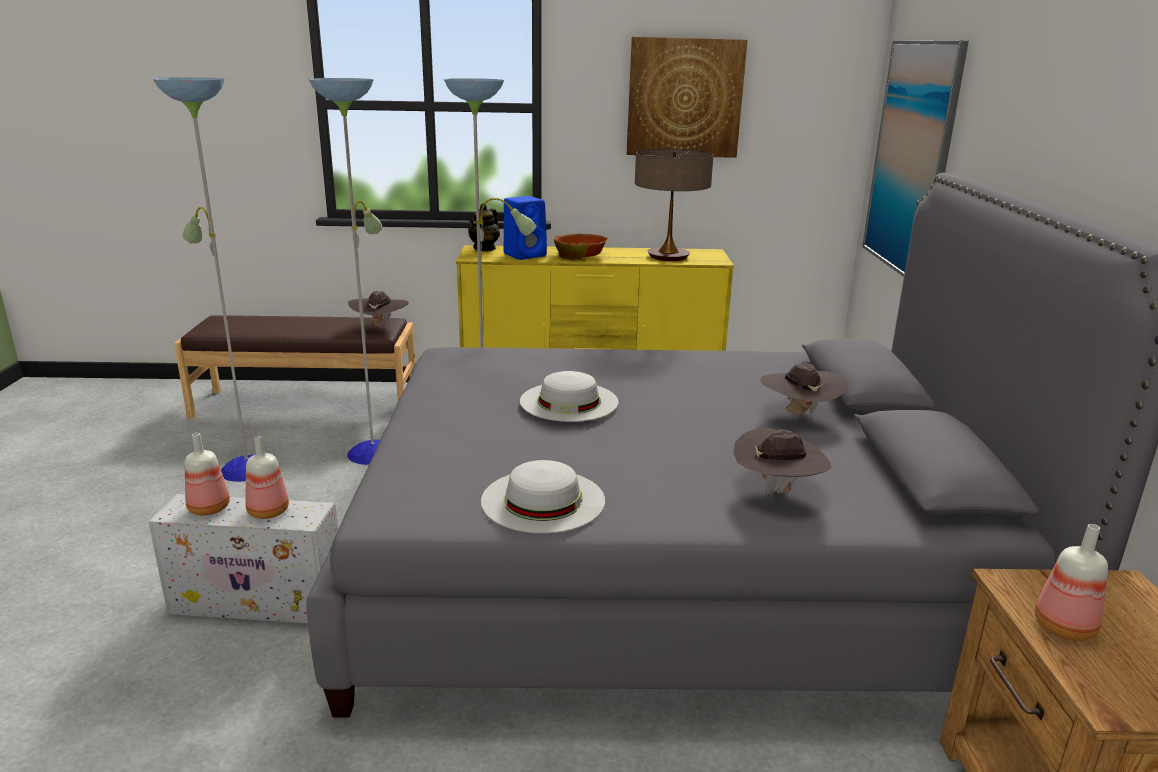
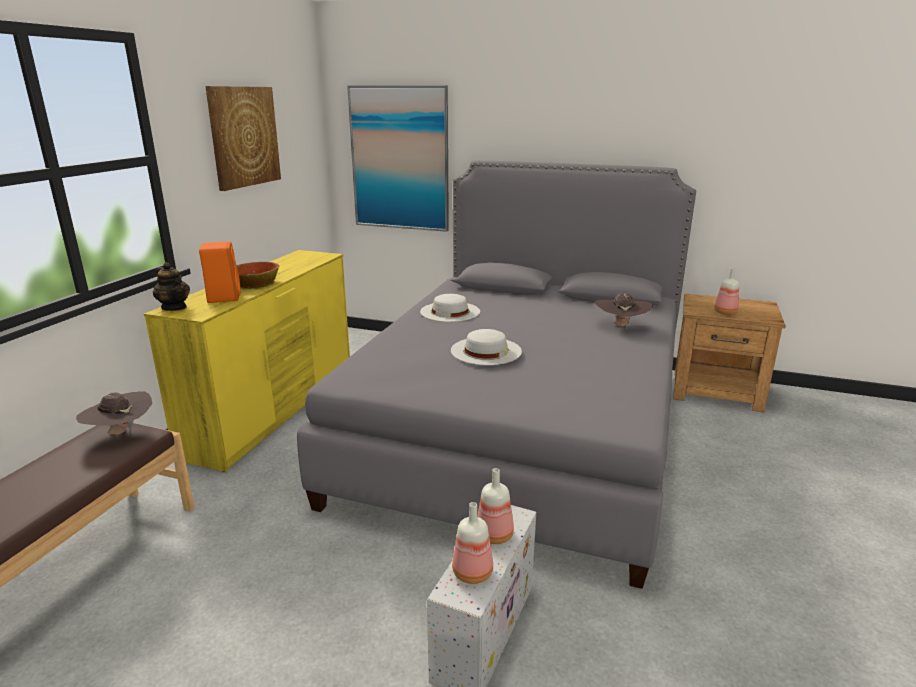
camera: 70 degrees left, 0 degrees up
floor lamp [153,77,537,482] -> none
white hat [481,460,605,533] -> white hat moved to [420,294,480,322]
blue speaker [504,196,547,260] -> orange speaker [199,241,241,303]
table lamp [635,149,713,261] -> none
brown hat [760,363,847,418] -> none

